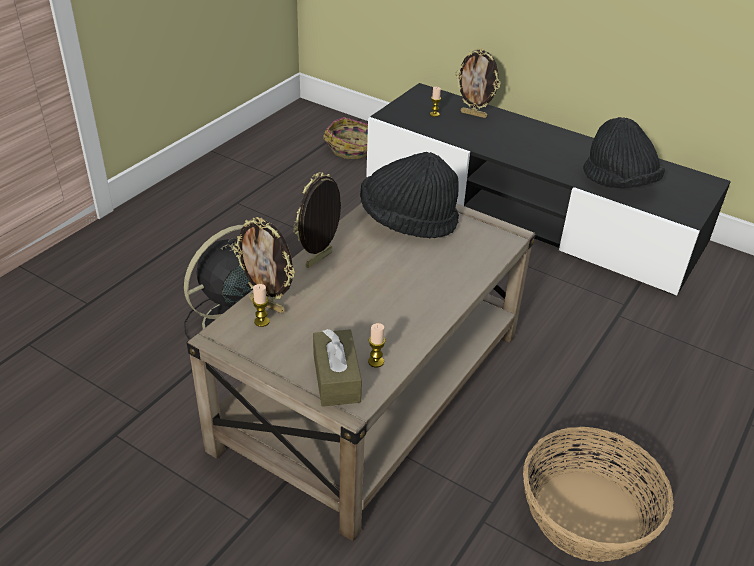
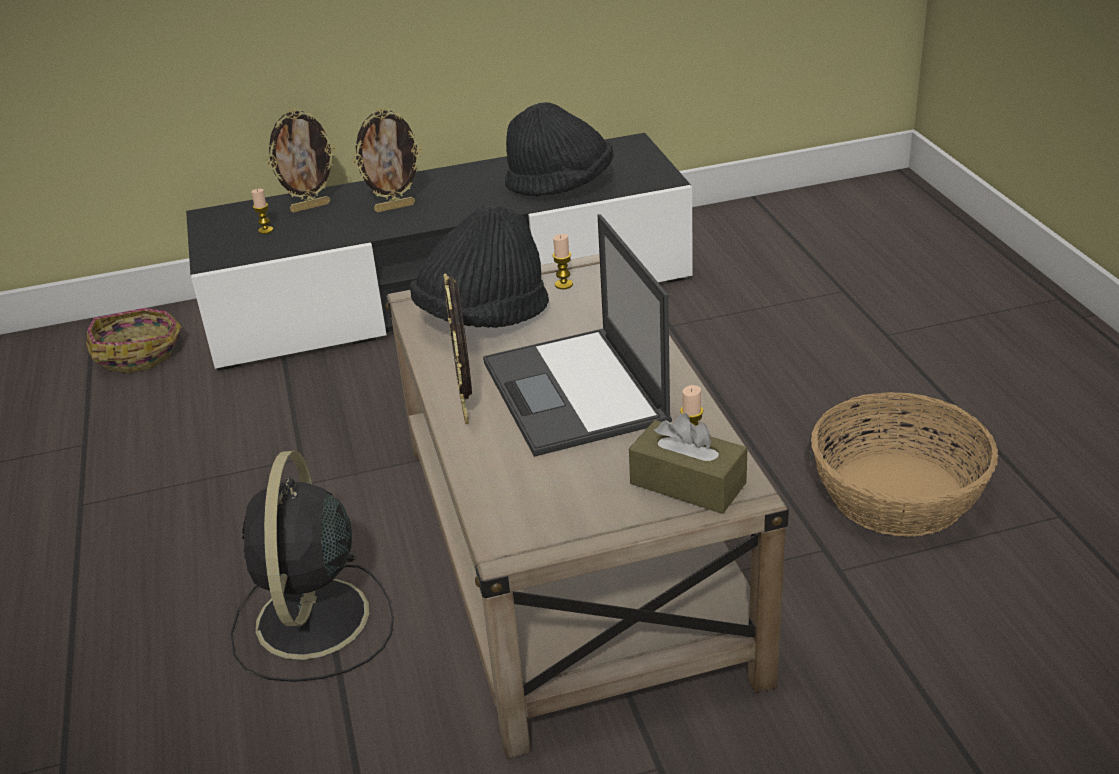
camera: 45 degrees left, 5 degrees down
picture frame [233,217,295,314] -> picture frame moved to [353,108,423,212]
candle [252,284,270,327] -> candle moved to [553,234,573,289]
none -> laptop [483,214,672,457]

